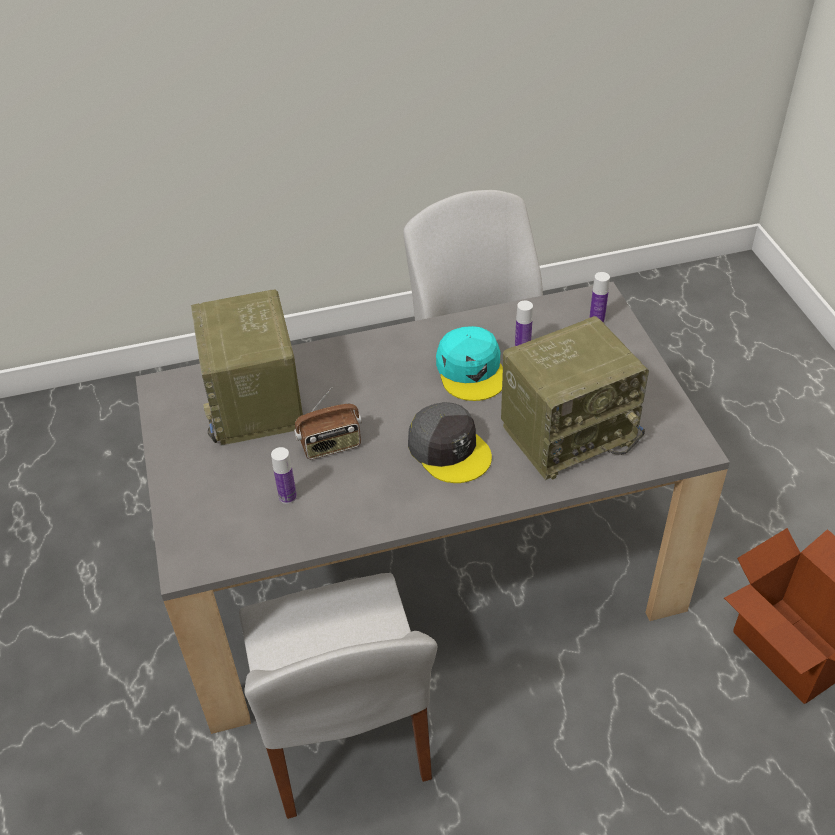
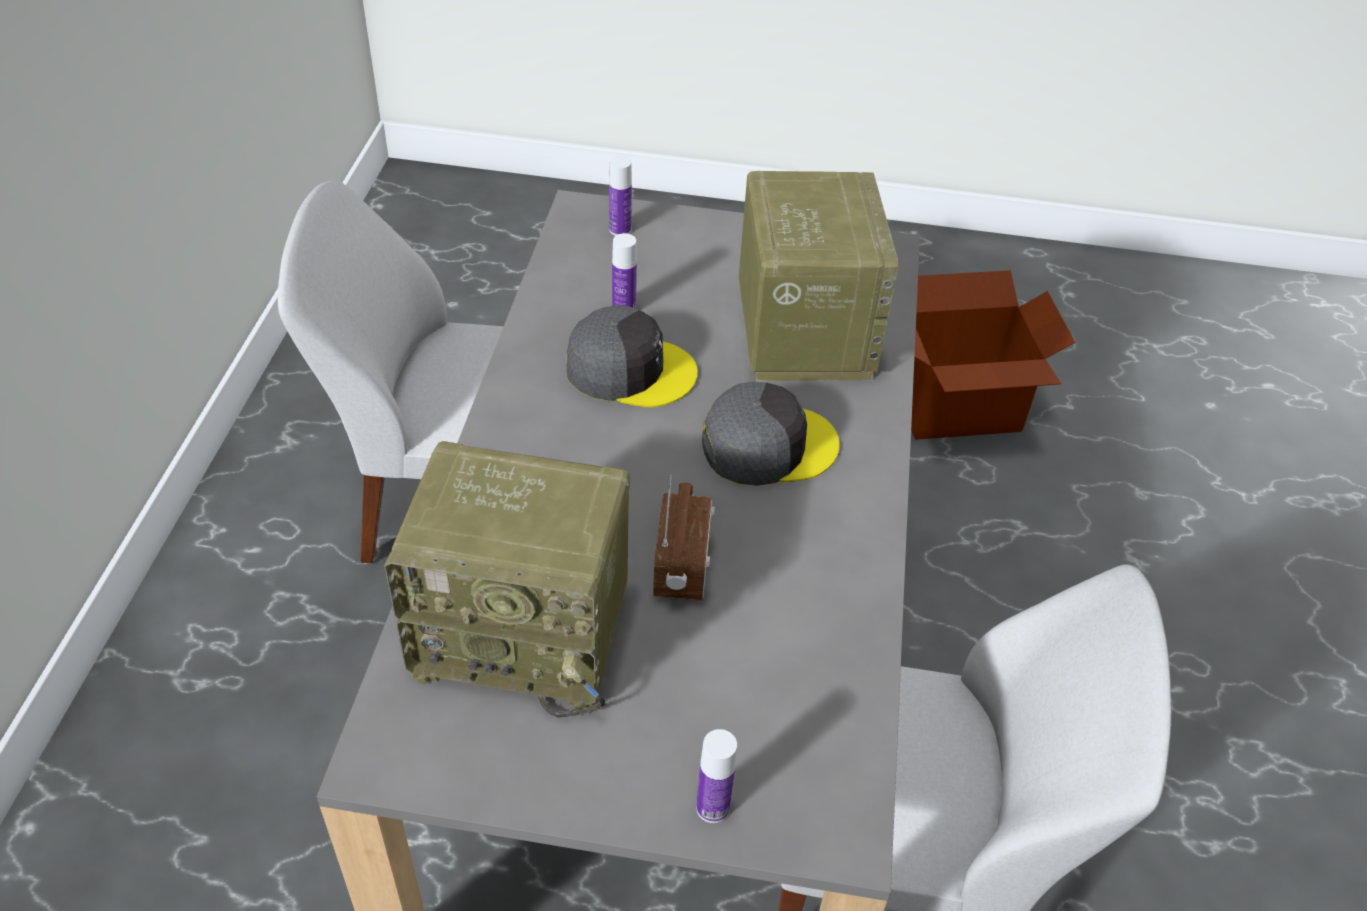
camera: 70 degrees left, 0 degrees up
bottle [271,447,297,504] -> bottle moved to [696,729,737,823]
turquoise cap [436,326,503,401] -> grey cap [566,305,698,407]

